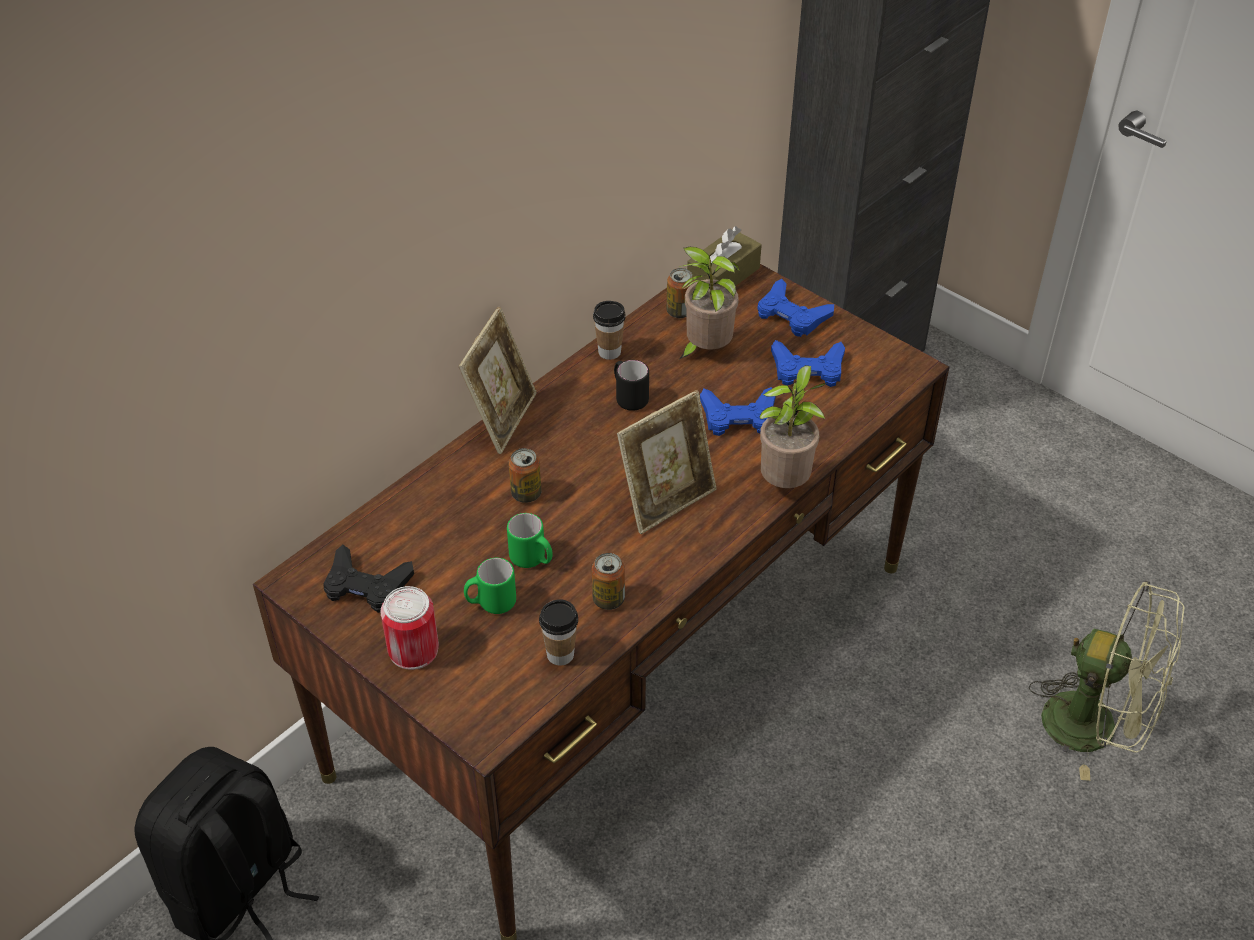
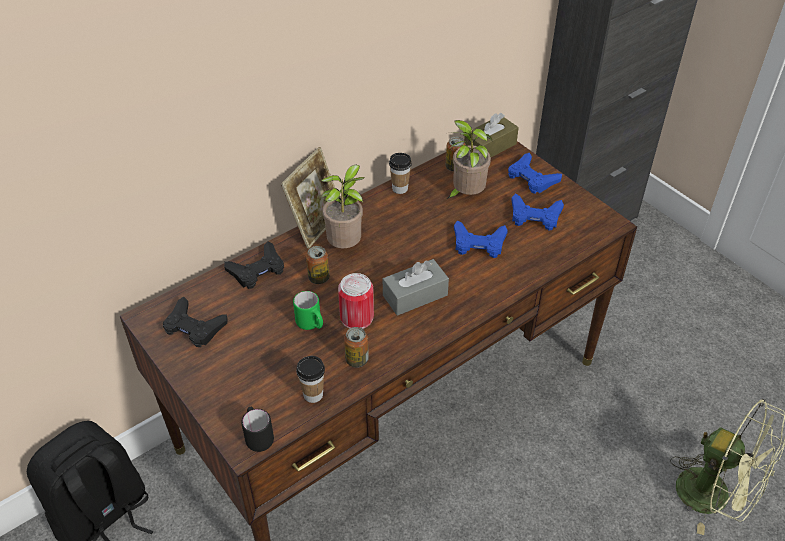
camera: 10 degrees right, 0 degrees up
can [380,586,439,670] -> can moved to [338,273,374,329]
green mug [464,558,516,614] -> none
black mug [614,360,649,411] -> black mug moved to [241,407,274,452]
picture frame [617,390,717,534] -> grey tissue box [383,259,449,316]
potted plant [759,365,826,488] -> potted plant moved to [321,165,365,248]
none -> black game controller [224,241,284,289]

